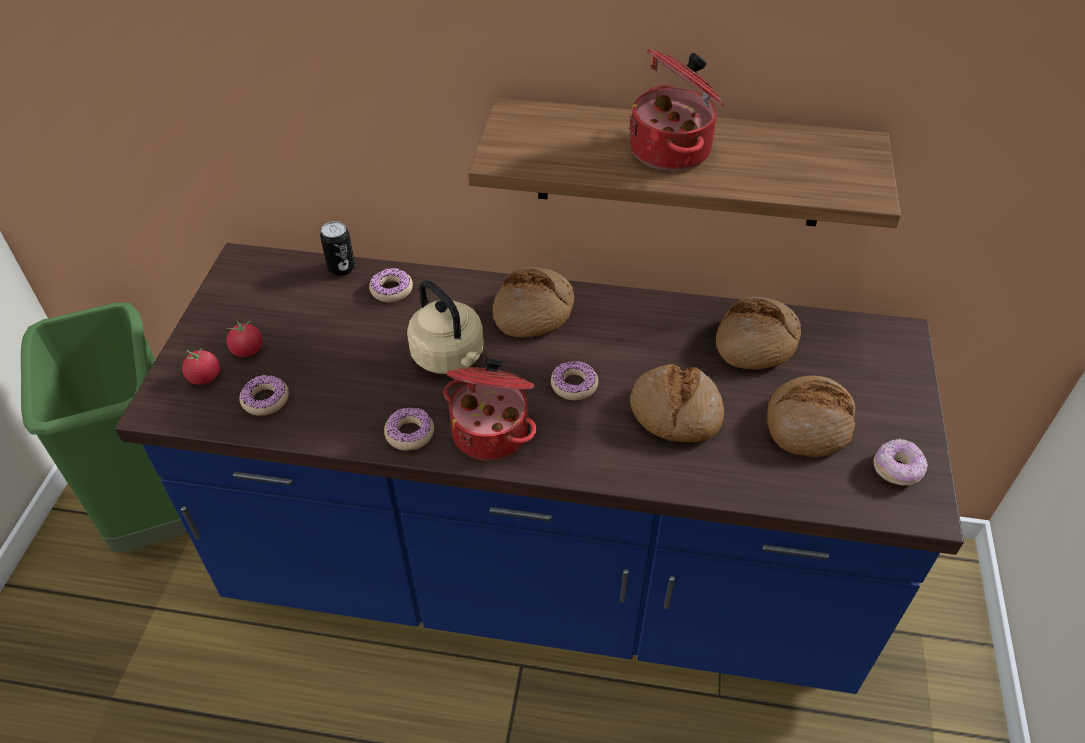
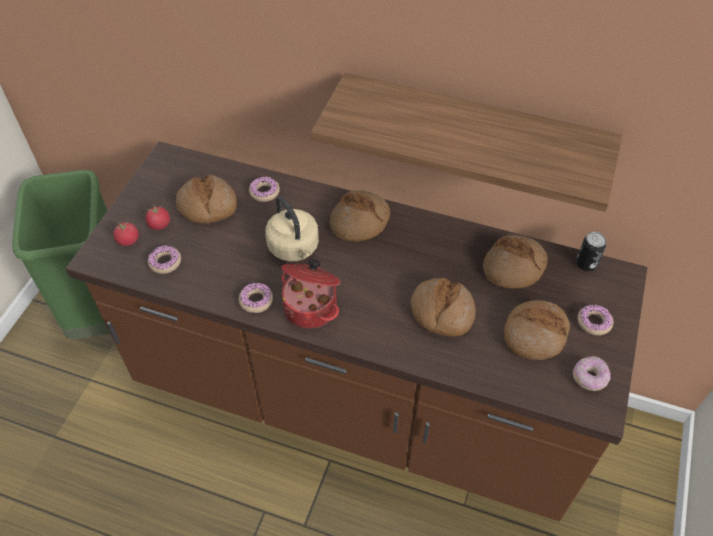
camera: 10 degrees right, 5 degrees up
blue counter [115,243,964,694] -> brown counter [65,141,647,522]
can [320,221,355,276] -> can moved to [576,232,606,271]
donut [551,361,598,400] -> donut moved to [578,305,613,336]
cooking pot [629,49,724,171] -> none
none -> bread [176,175,237,224]

